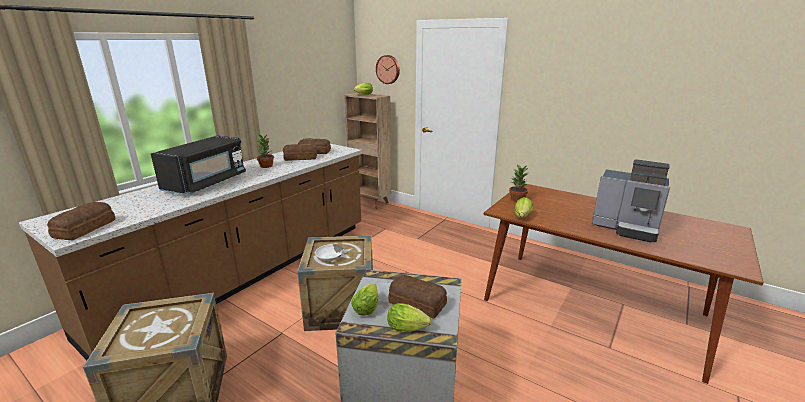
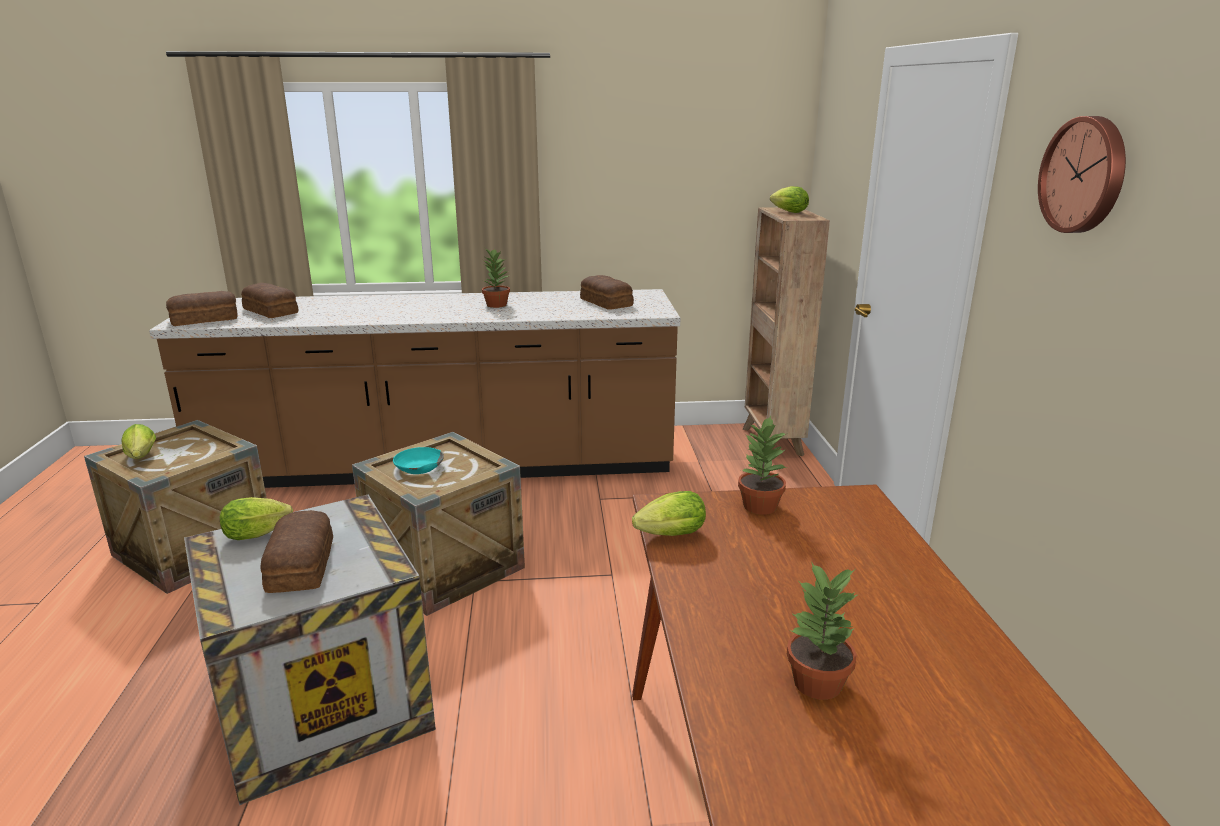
camera: 50 degrees right, 0 degrees up
black microwave [151,136,246,195] -> none
bread [283,144,317,161] -> bread moved to [241,283,299,318]
white bowl [315,244,344,261] -> turquoise bowl [393,447,444,474]
wall clock [376,55,400,84] -> wall clock moved to [1038,116,1126,233]
lettuce [387,303,431,331] -> lettuce moved to [122,424,156,459]
coffee machine [592,159,670,242] -> potted plant [787,561,859,700]

